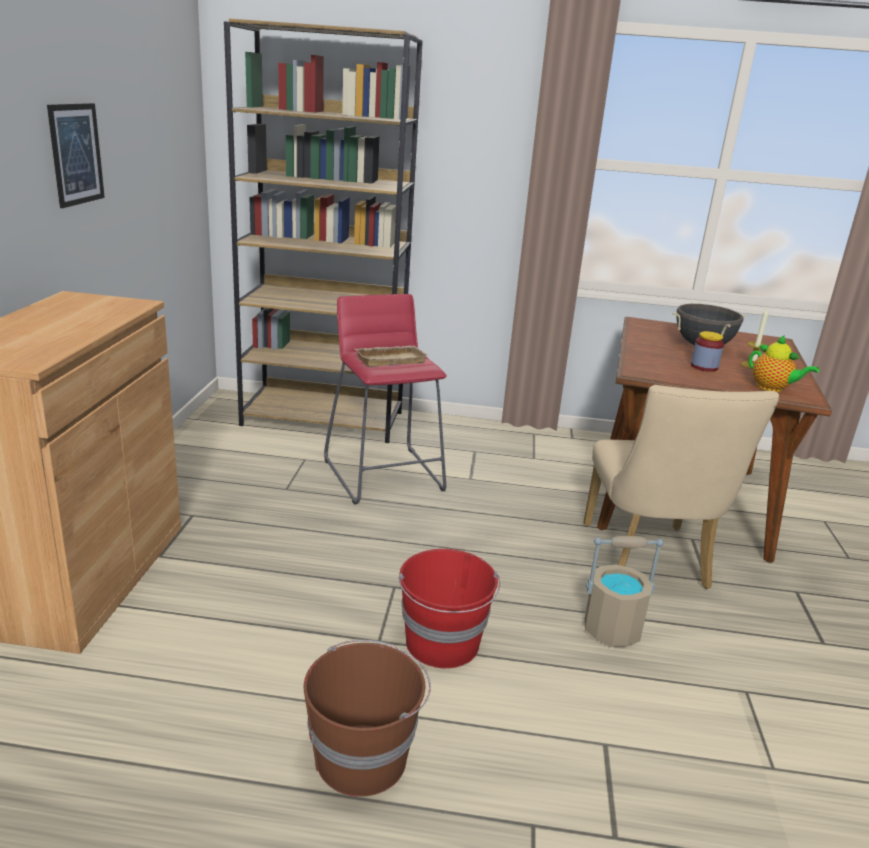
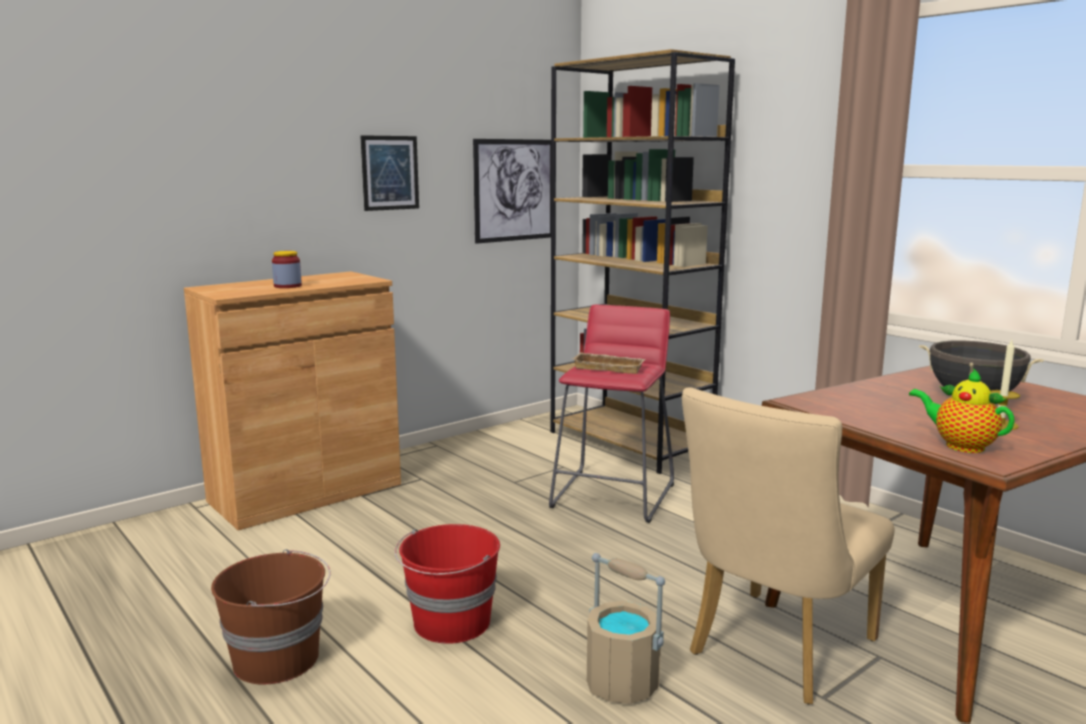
camera: 45 degrees right, 10 degrees down
jar [691,331,724,372] -> jar moved to [272,251,302,288]
teapot [749,335,819,392] -> teapot turned 135 degrees clockwise [909,368,1015,453]
none -> picture [473,139,551,244]

